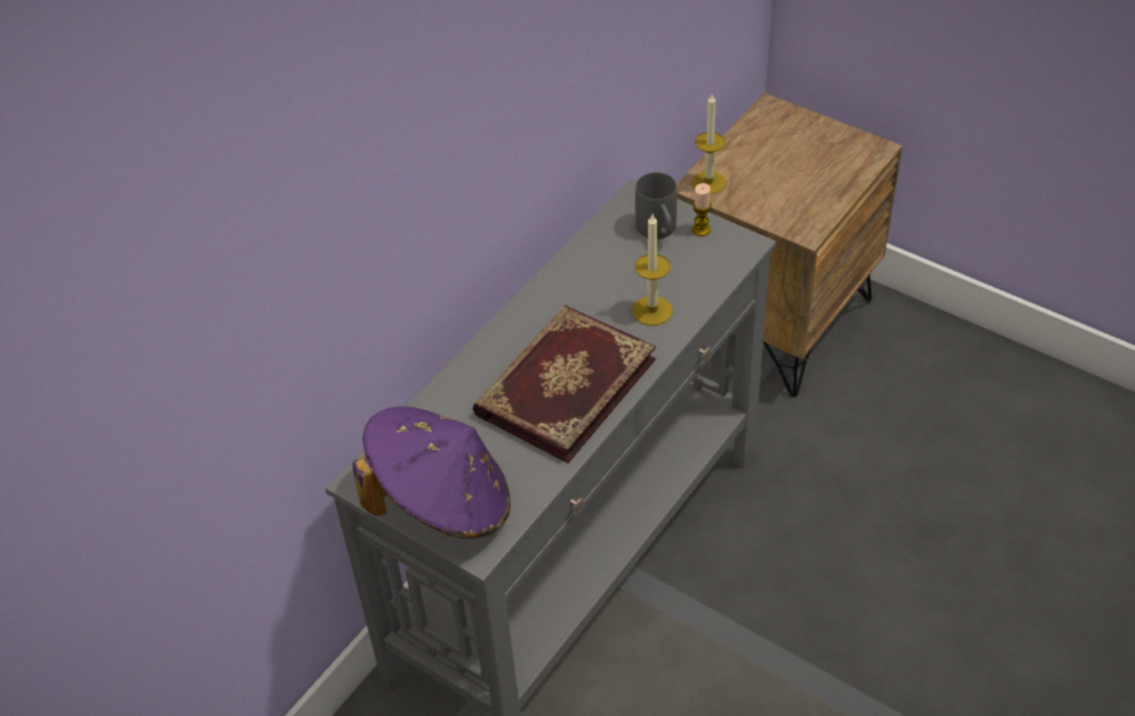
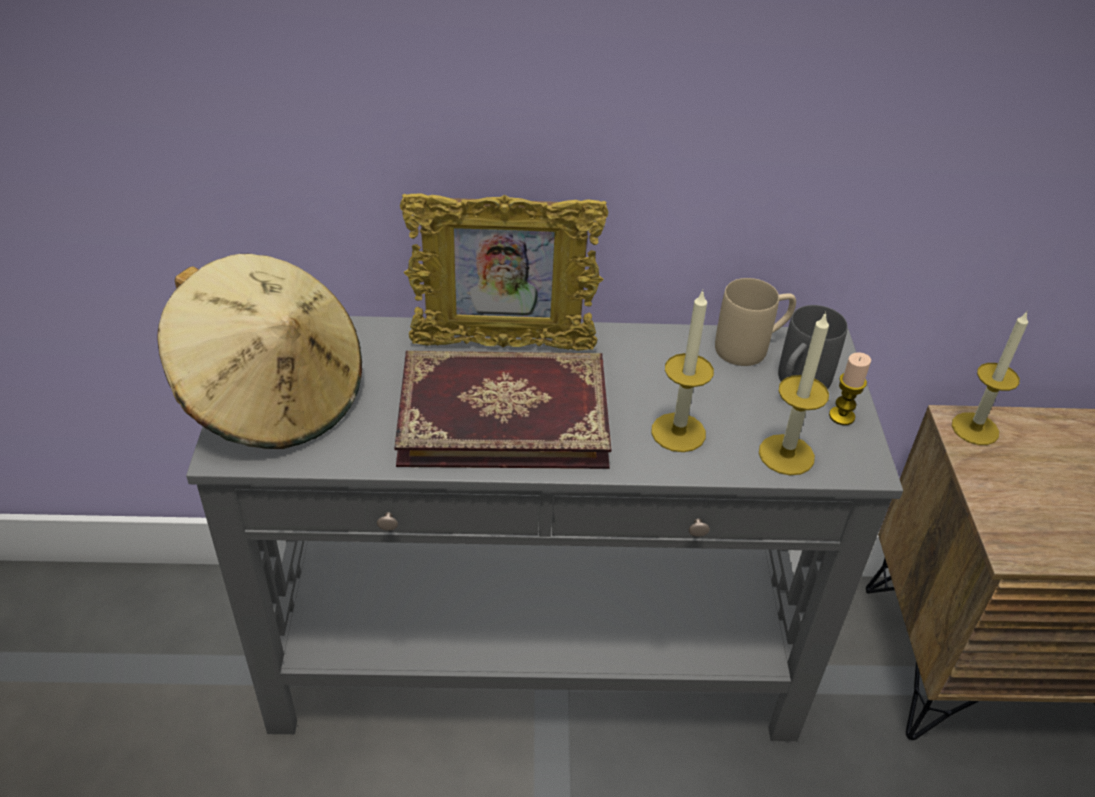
camera: 50 degrees right, 5 degrees down
purple hat [352,406,510,539] -> beige hat [158,254,362,449]
none -> picture frame [400,193,608,351]
none -> beige mug [715,278,796,366]
none -> candle [759,312,829,475]

